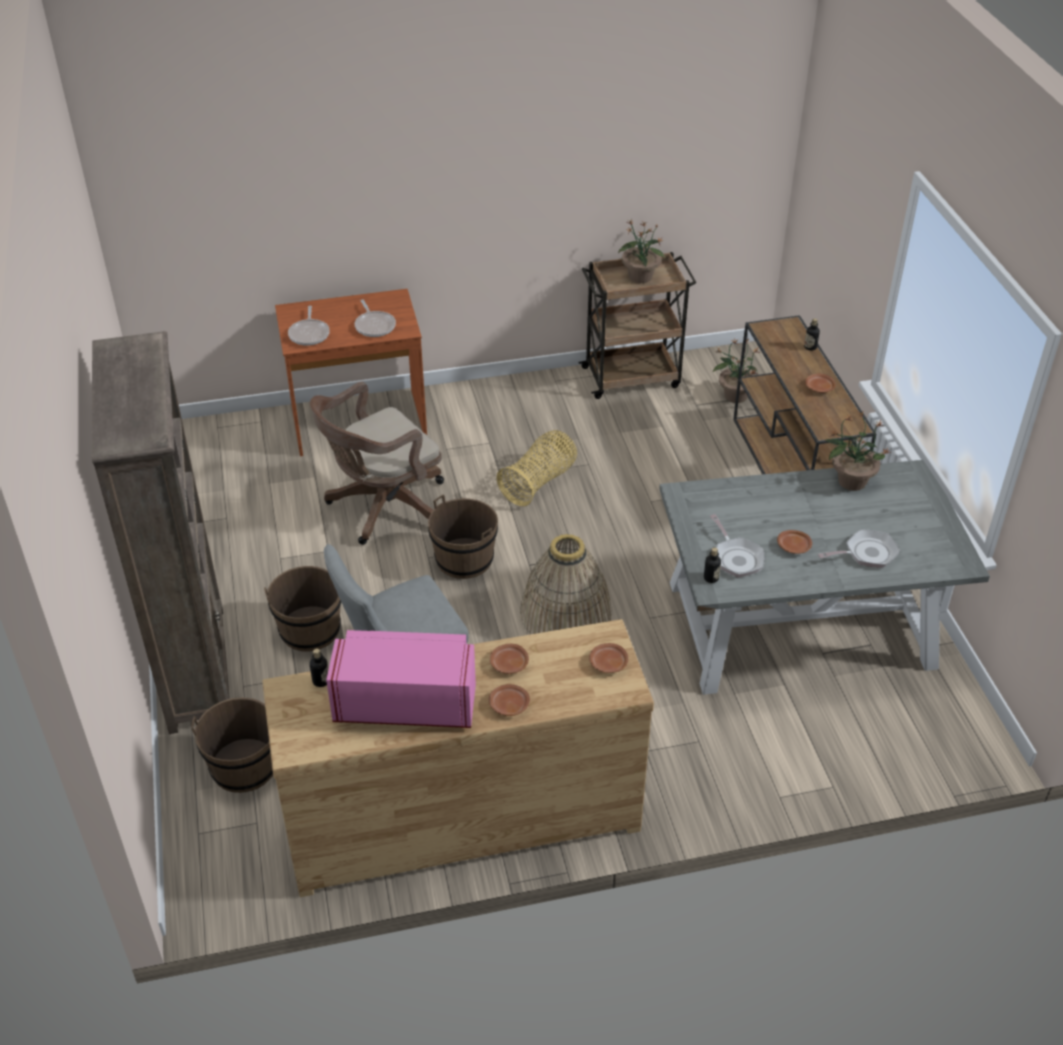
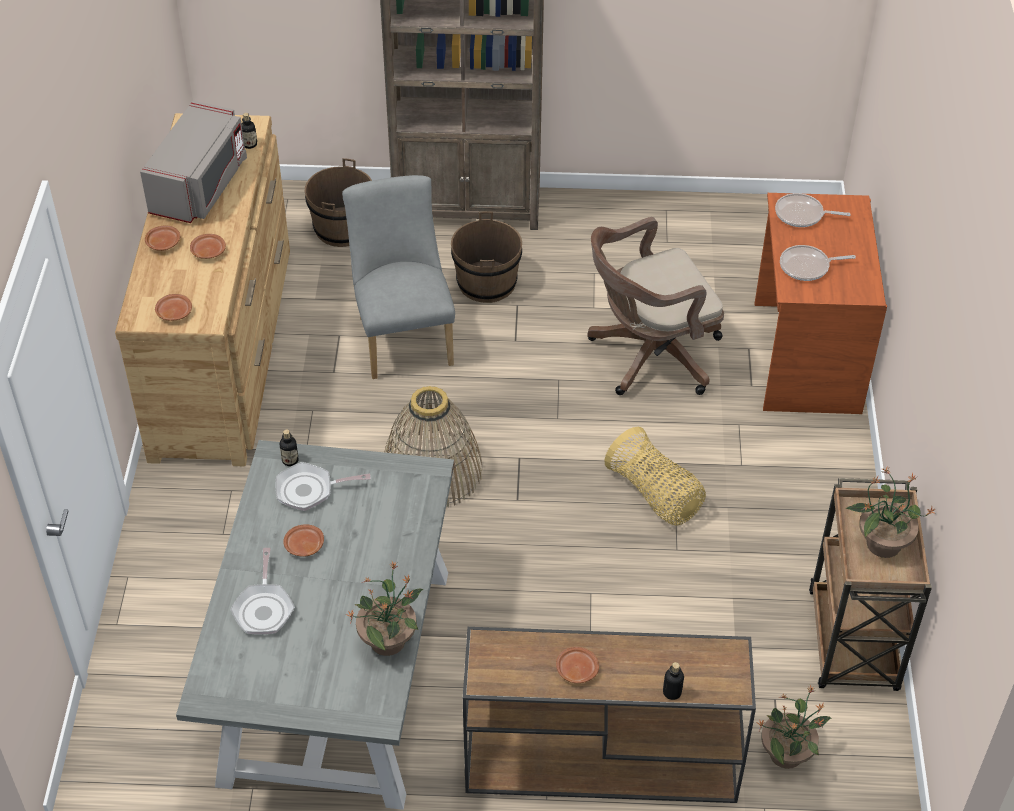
camera: 105 degrees right, 5 degrees up
brown office chair [310,382,444,545] -> brown office chair turned 90 degrees counterclockwise [587,217,724,395]
pink microwave [326,630,476,728] -> grey microwave [140,101,247,223]
brown bucket [428,494,498,579] -> none

